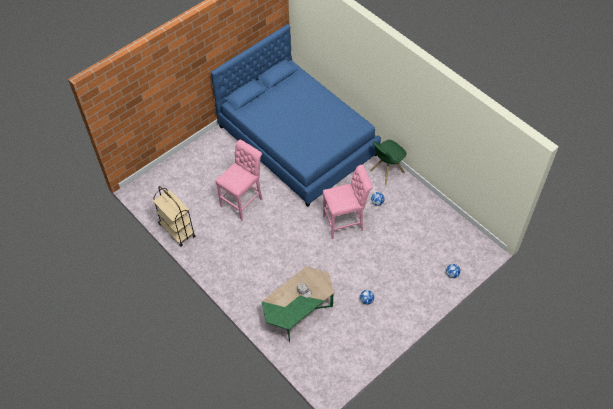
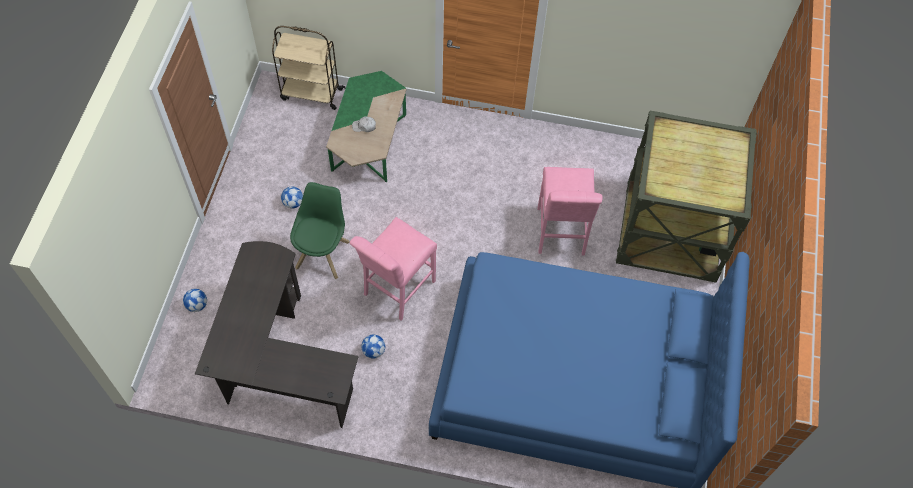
camera: 140 degrees right, 5 degrees up
beige cart [153,186,196,247] -> beige cart moved to [272,26,346,110]
green chair [370,140,407,185] -> green chair moved to [290,182,350,279]
none -> black desk [195,241,358,428]
none -> bookcase [616,111,757,283]

